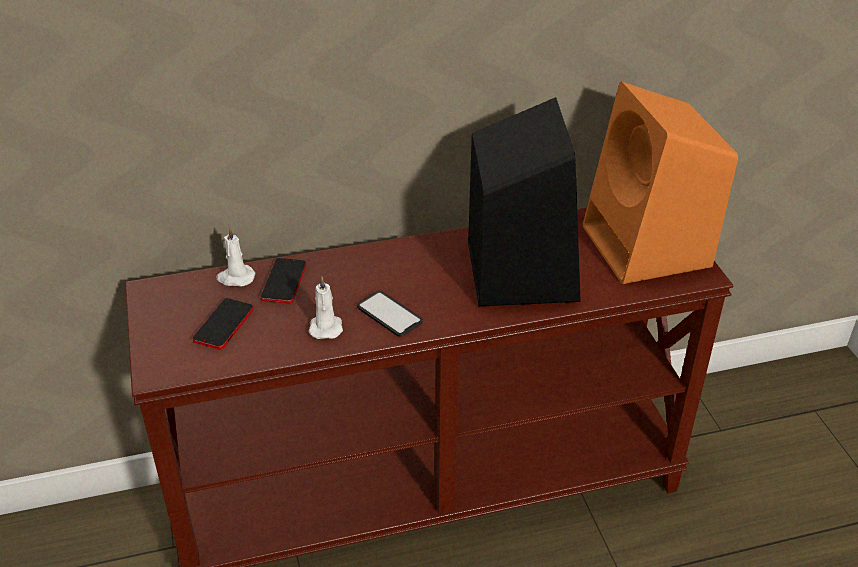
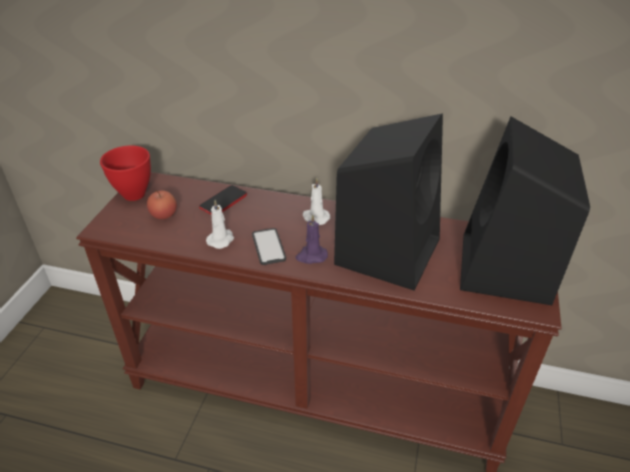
camera: 30 degrees right, 0 degrees up
phone [193,298,253,350] -> apple [147,190,177,219]
white candle [216,227,255,287] -> white candle moved to [303,178,330,225]
orange speaker [583,82,738,284] -> black speaker [460,116,590,305]
none -> red bowl [100,146,151,201]
none -> purple candle [296,215,328,264]

